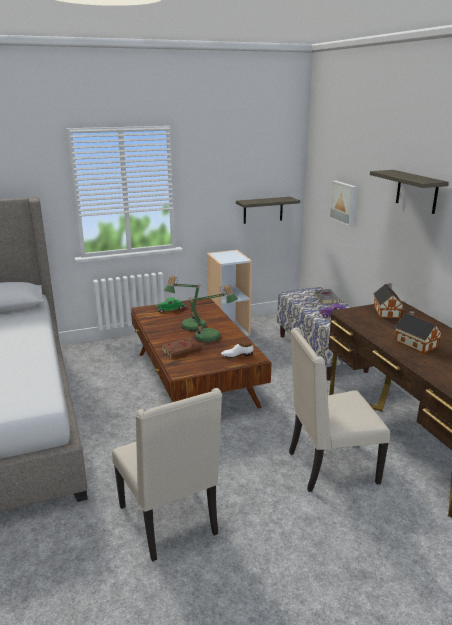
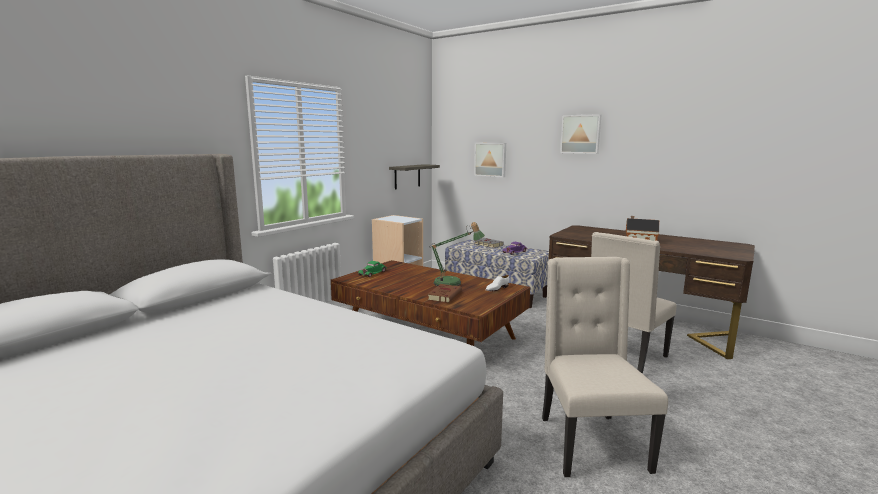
camera: 35 degrees left, 10 degrees down
beige chair [112,388,222,562] -> beige chair turned 120 degrees counterclockwise [542,257,668,477]
table lamp [163,276,207,331] -> none
shelf [370,170,449,214] -> picture [560,114,601,154]
toy house [373,283,404,318] -> none

